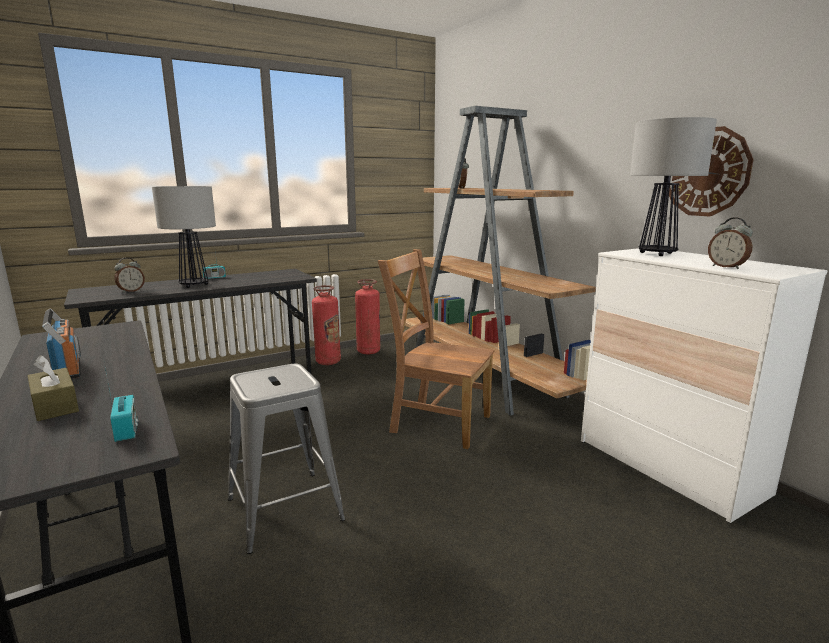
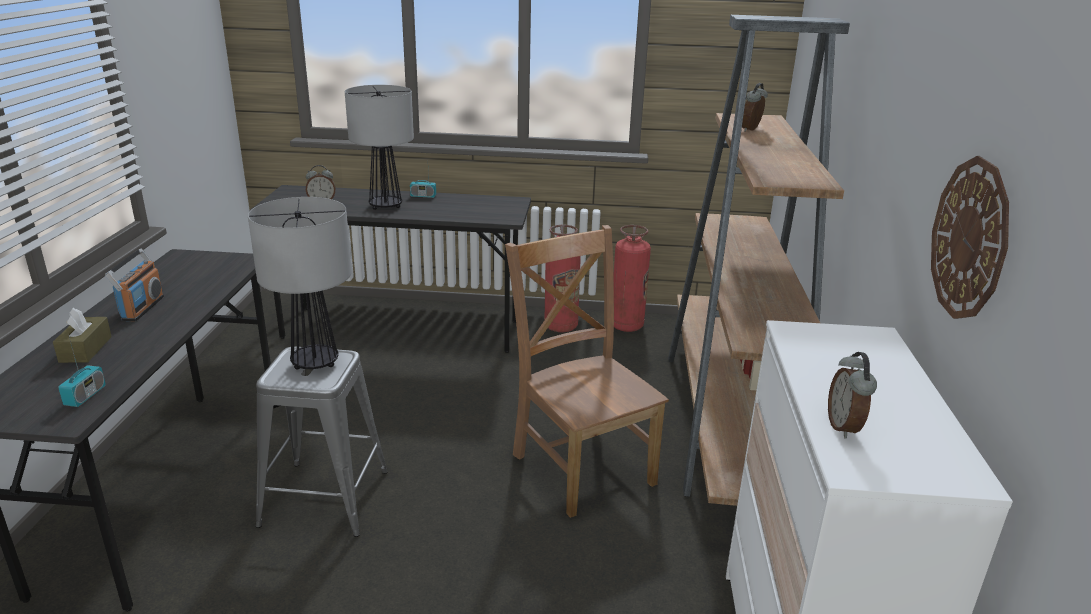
camera: 35 degrees right, 10 degrees up
table lamp [630,117,717,256] -> table lamp moved to [248,197,352,370]

